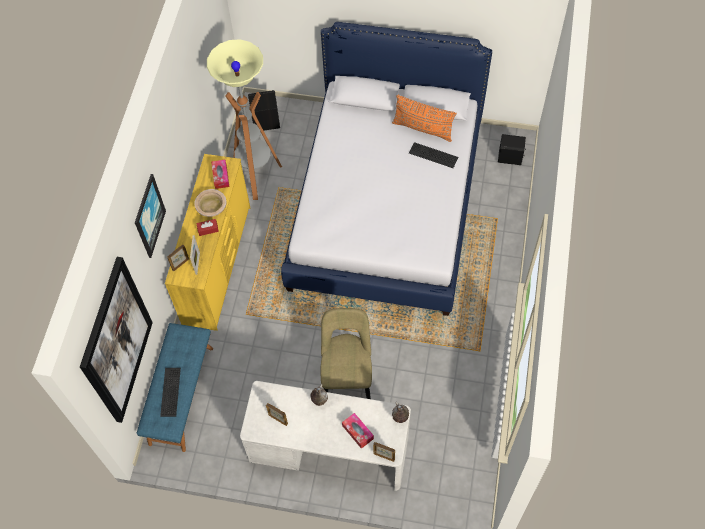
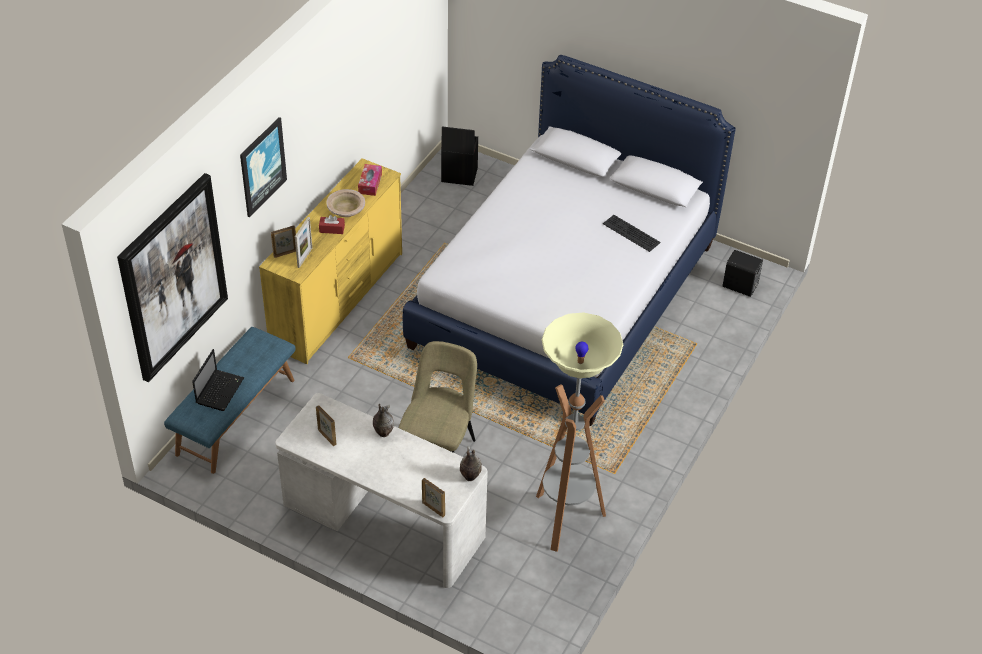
camera: 15 degrees right, 15 degrees down
keyboard [160,368,181,417] -> laptop [192,349,244,411]
floor lamp [207,39,282,200] -> floor lamp moved to [536,313,623,552]
tissue box [342,413,374,449] -> none
orange pillow [392,95,457,142] -> none

